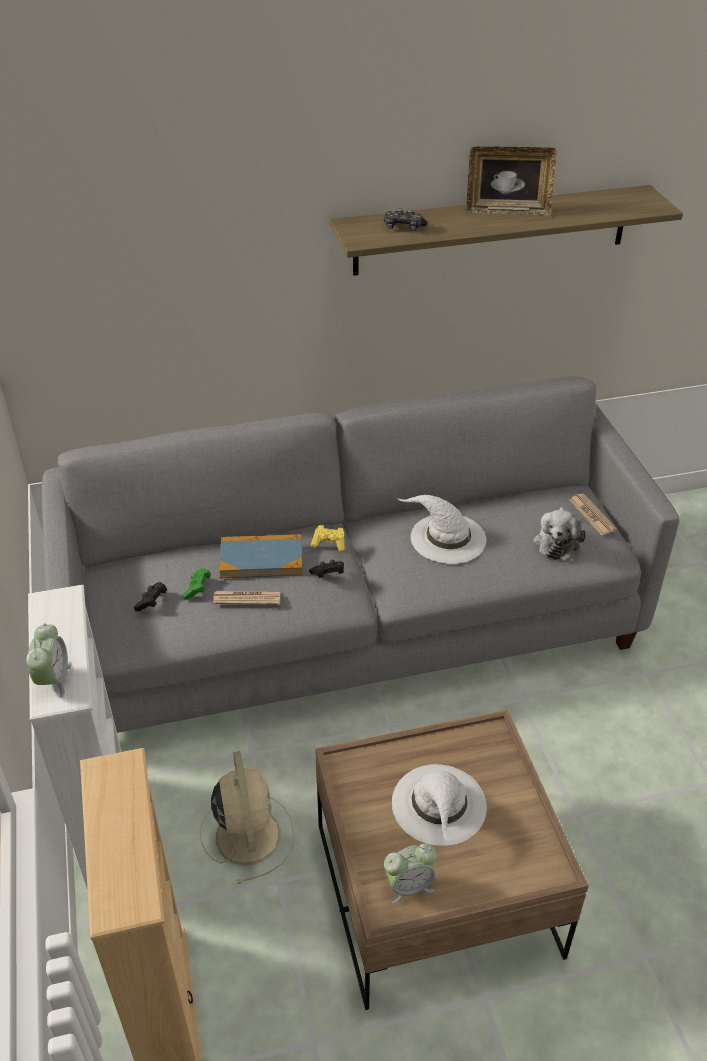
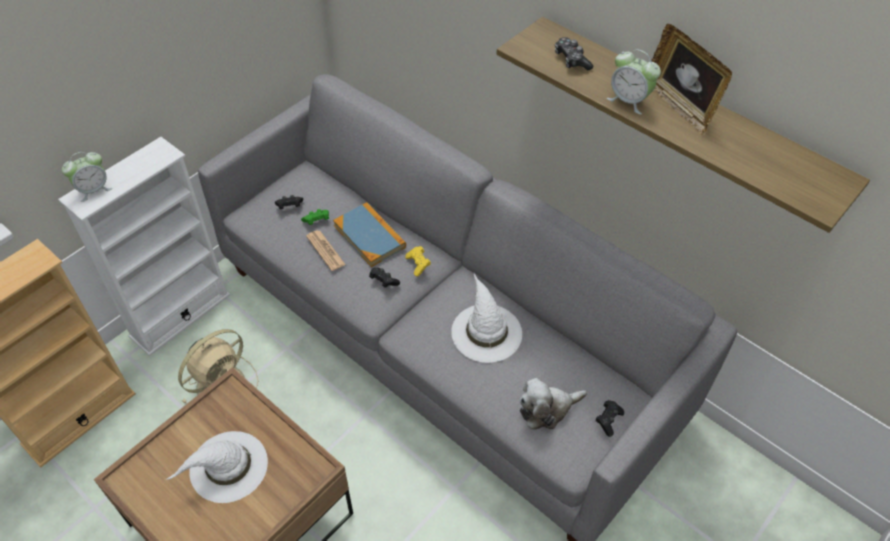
camera: 55 degrees right, 10 degrees up
alarm clock [384,844,437,904] -> alarm clock moved to [607,49,661,115]
newspaper [569,494,617,536] -> black game controller [596,400,624,437]

